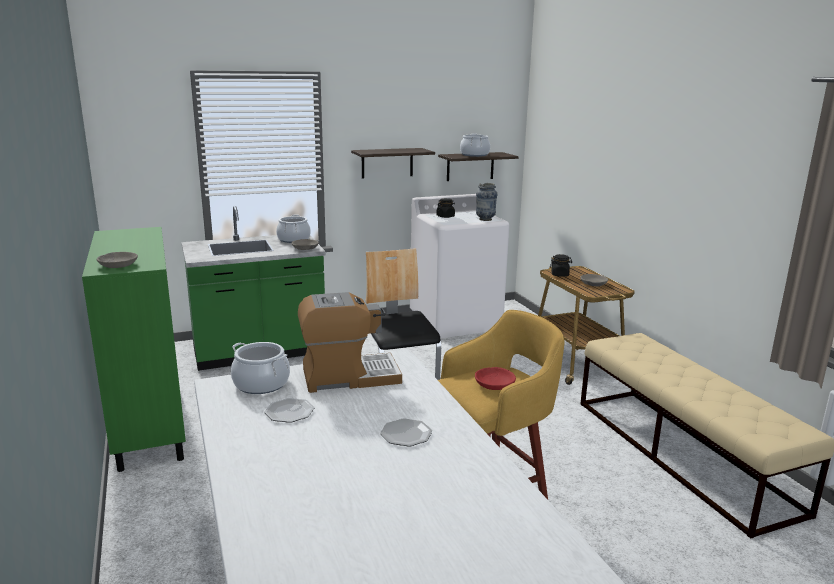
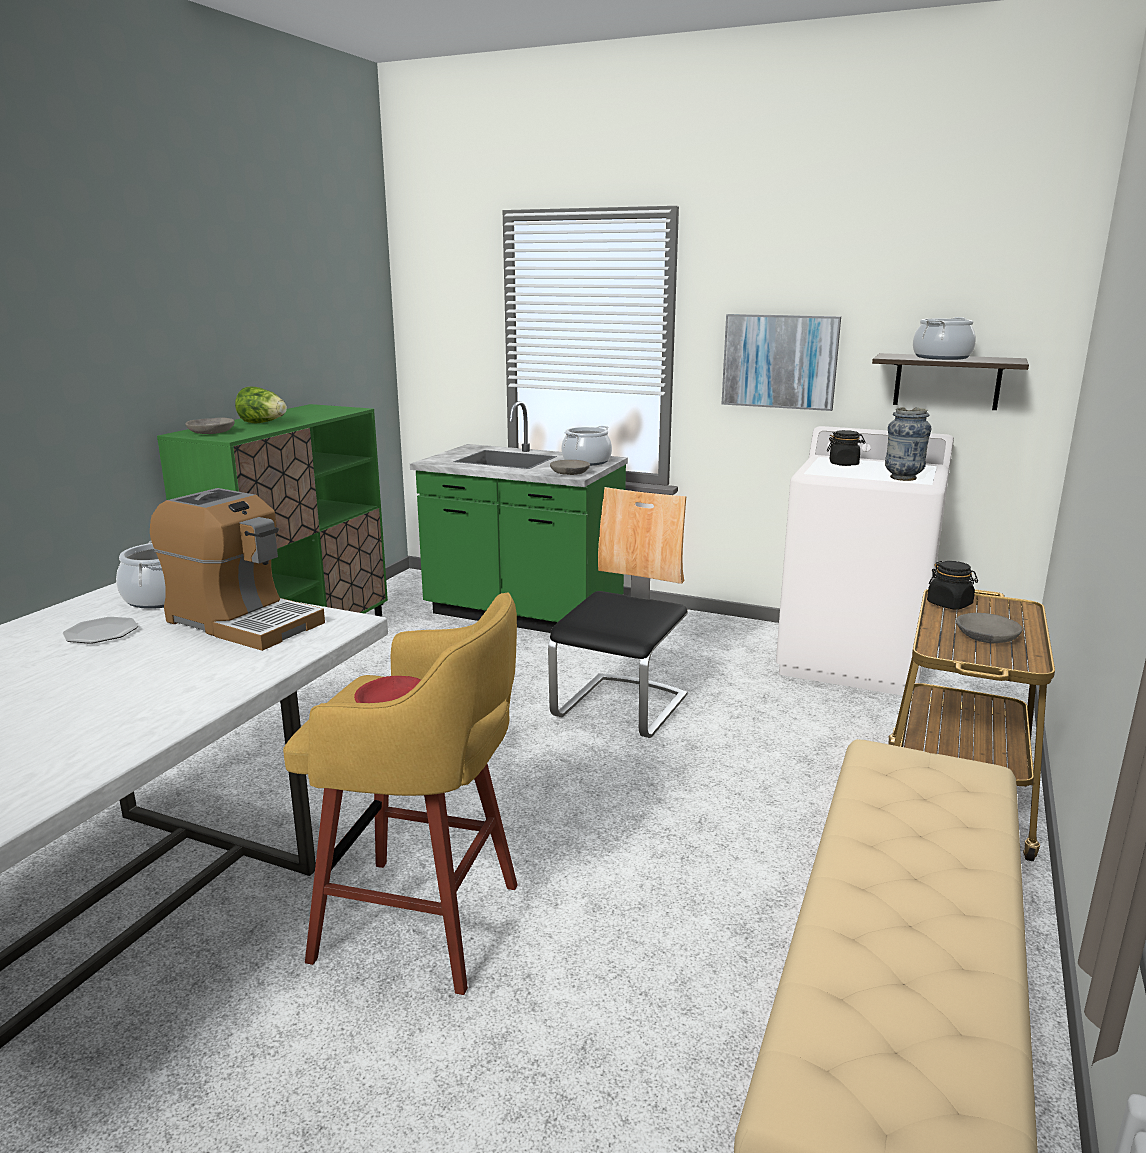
camera: 45 degrees right, 0 degrees up
shelf [351,148,435,179] -> picture [722,314,841,411]
plate [380,418,432,447] -> none
none -> lettuce [235,387,287,423]

